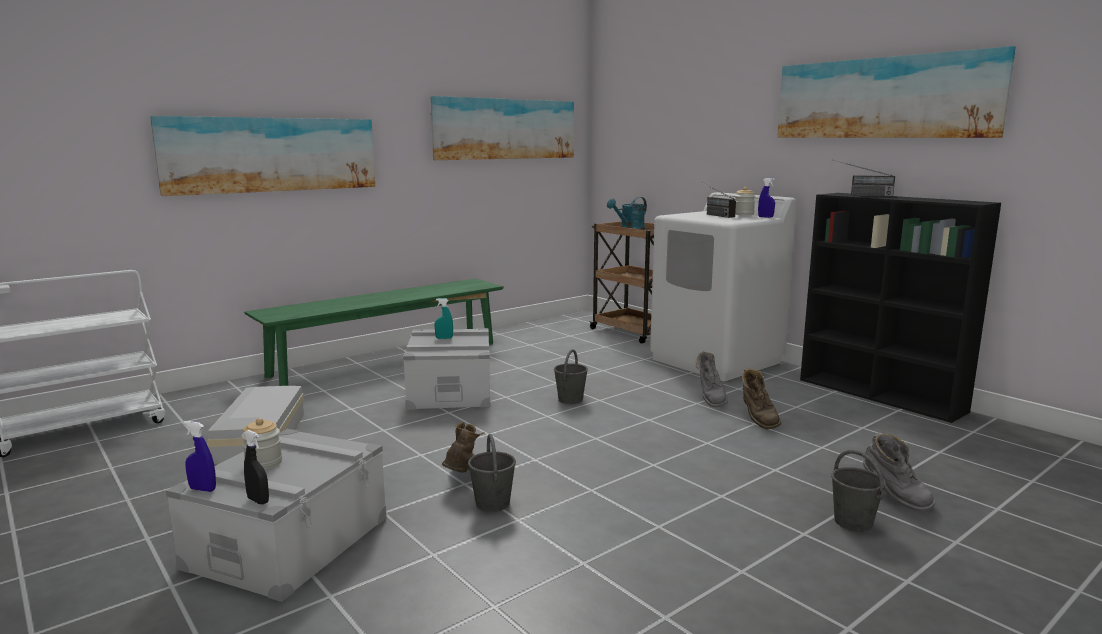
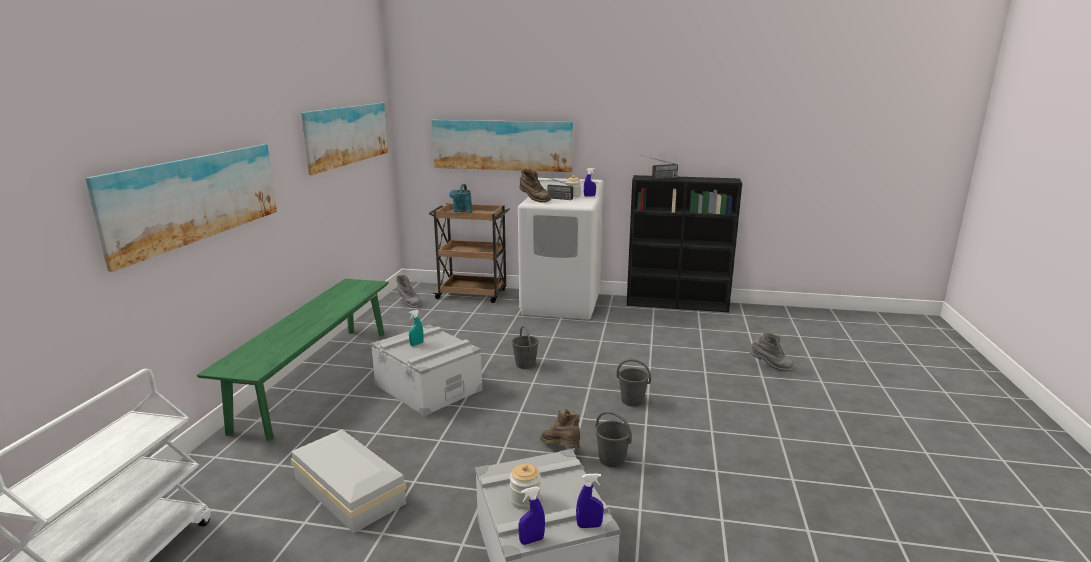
camera: 40 degrees left, 5 degrees up
black spray bottle [244,430,269,504] -> blue spray bottle [576,473,604,528]
grey boot [696,351,728,408] -> grey boot moved to [396,275,422,308]
brown boot [742,368,781,429] -> brown boot moved to [519,169,551,203]
picture [777,46,1016,138] -> picture moved to [431,120,573,172]
grey bucket [831,450,886,532] -> grey bucket moved to [616,359,651,407]

